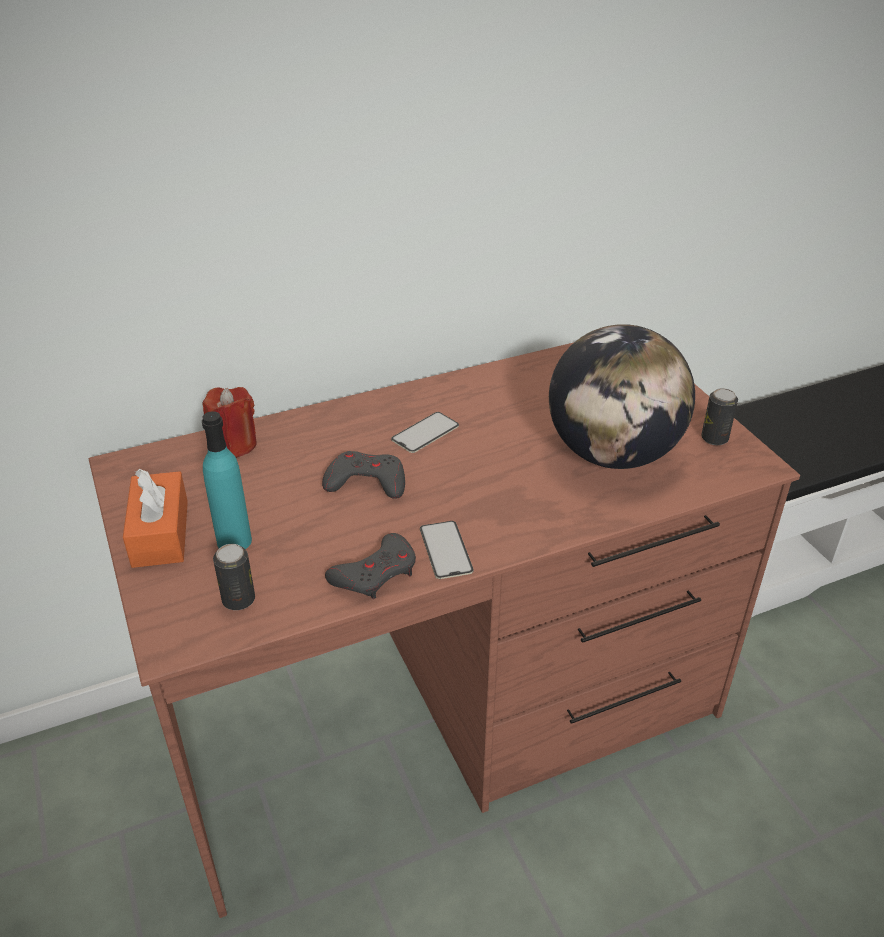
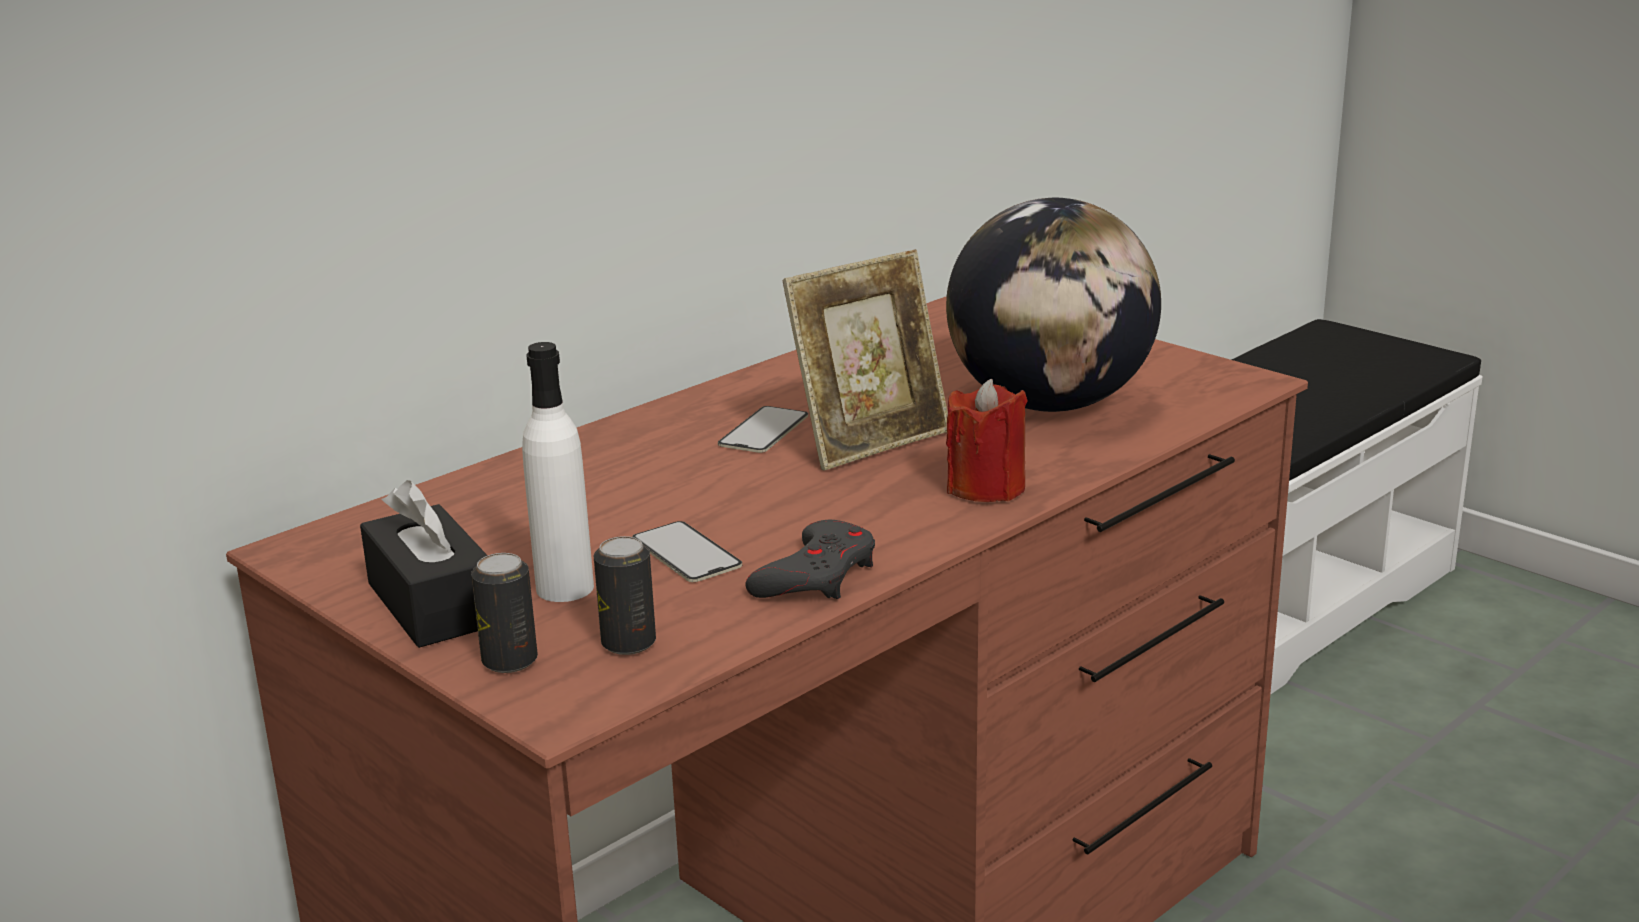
camera: 20 degrees left, 15 degrees down
orange tissue box [123,469,188,568] -> black tissue box [360,480,488,648]
red candle [202,387,257,458] -> red candle moved to [946,378,1027,502]
turquoise bottle [202,411,252,549] -> white bottle [522,342,594,602]
grey game controller [322,451,405,499] -> none
phone [420,521,474,579] -> phone moved to [632,521,742,582]
can [701,388,738,445] -> can moved to [471,553,538,673]
none -> picture frame [782,249,948,470]

